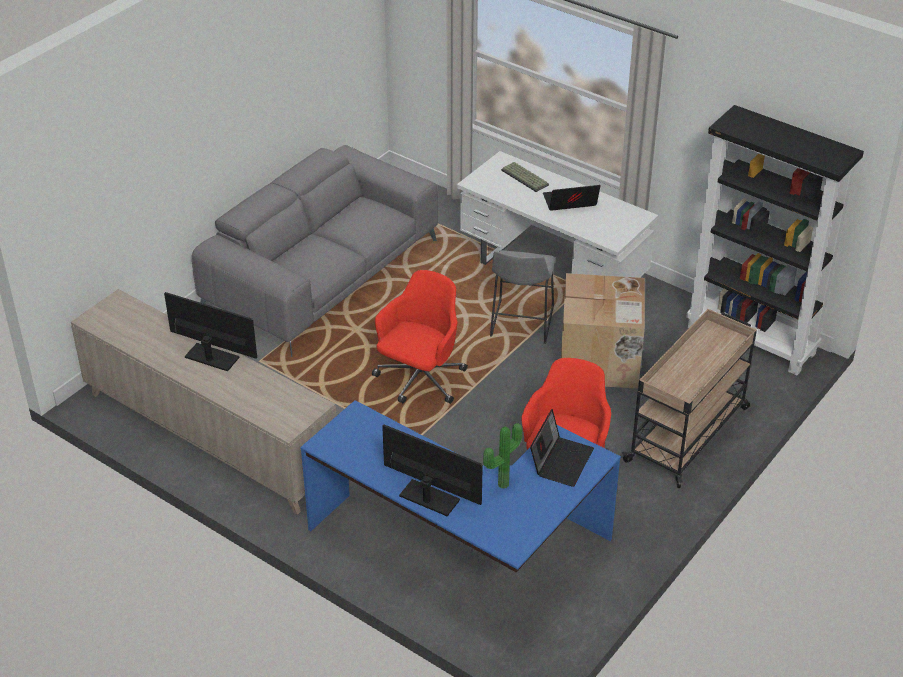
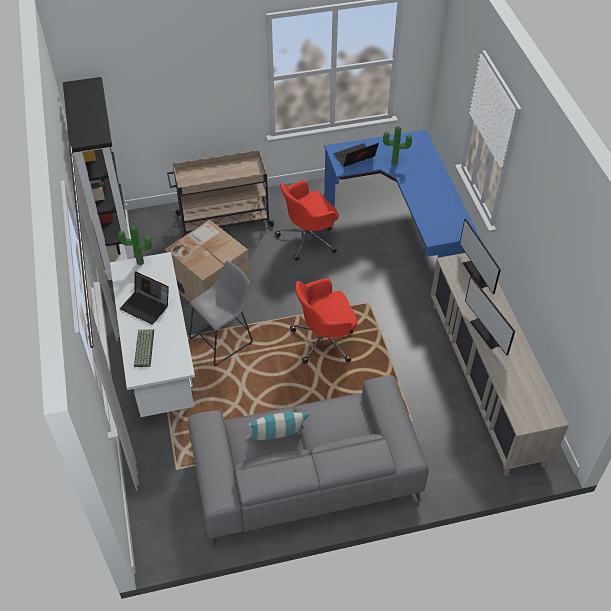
camera: 140 degrees left, 10 degrees up
monitor [382,424,483,516] -> monitor moved to [460,218,501,294]
none -> potted plant [118,226,152,265]
none -> pillow [246,412,310,440]

